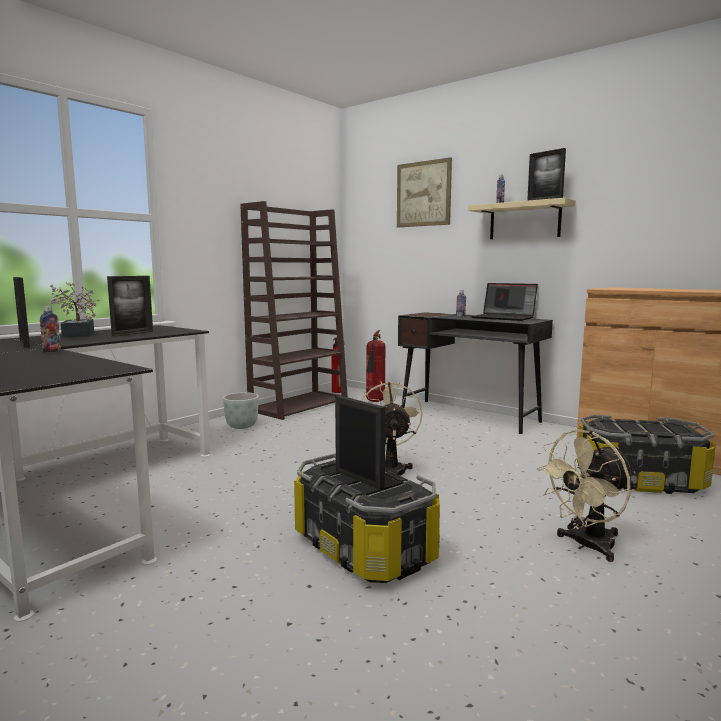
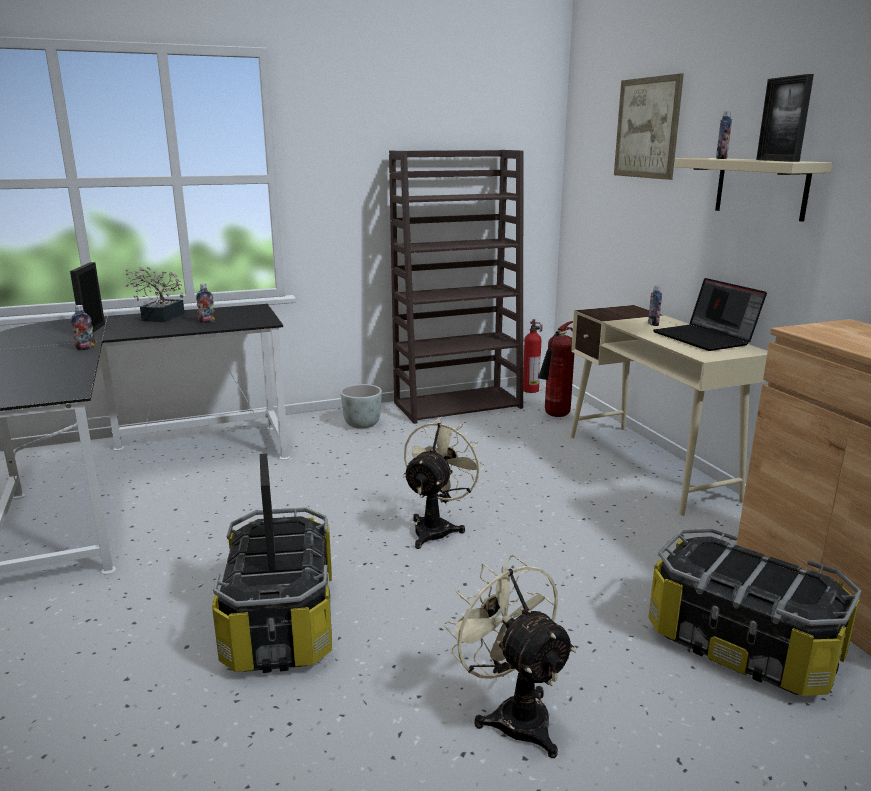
camera: 30 degrees right, 10 degrees up
picture frame [107,276,153,337] -> bottle [196,283,215,323]
black desk [398,312,553,434] -> beige desk [570,305,768,516]
beige fan [536,429,636,562] -> beige fan turned 60 degrees clockwise [444,555,576,758]

